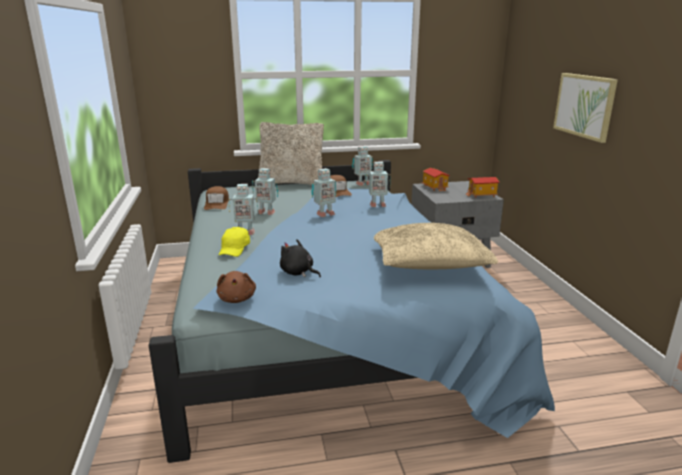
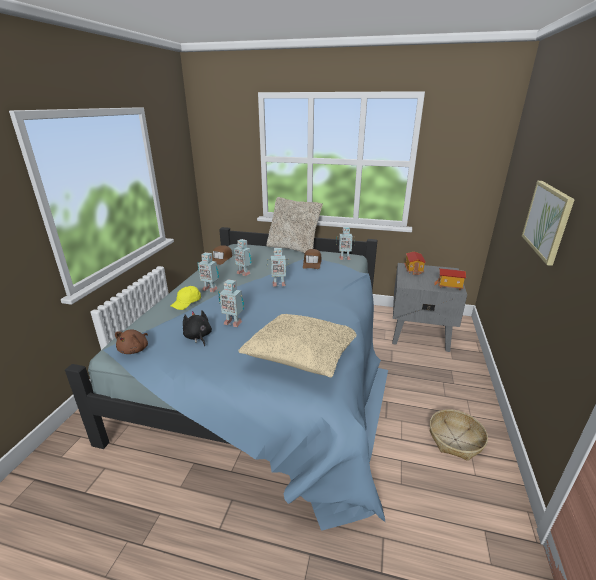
camera: 25 degrees right, 5 degrees up
toy robot [365,162,391,207] -> toy robot moved to [218,279,244,327]
none -> basket [430,409,488,461]

